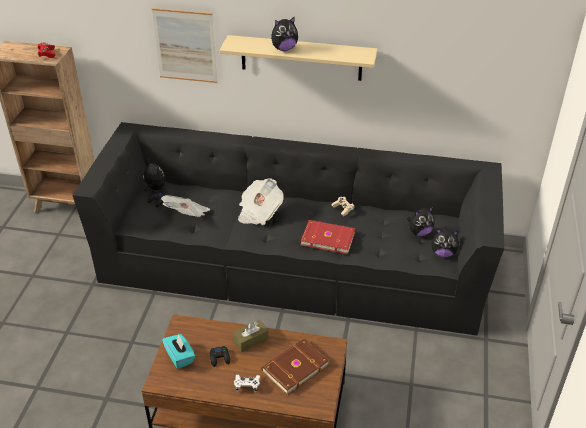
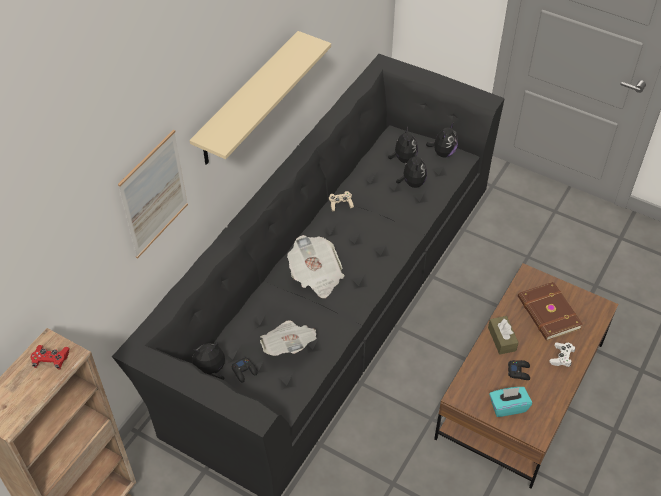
camera: 70 degrees left, 10 degrees up
plush toy [271,16,298,51] -> plush toy moved to [396,151,427,188]
red book [301,220,355,254] -> none

